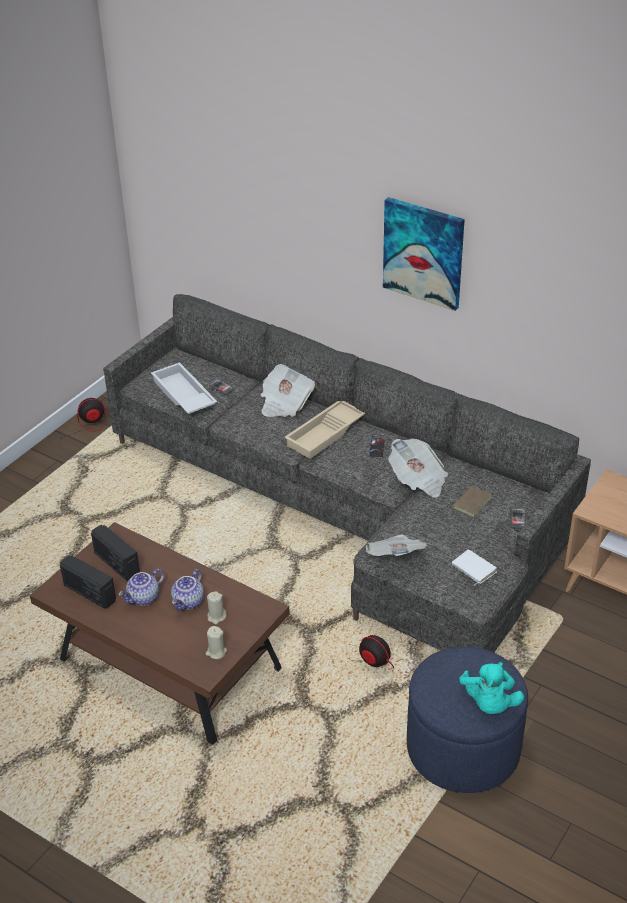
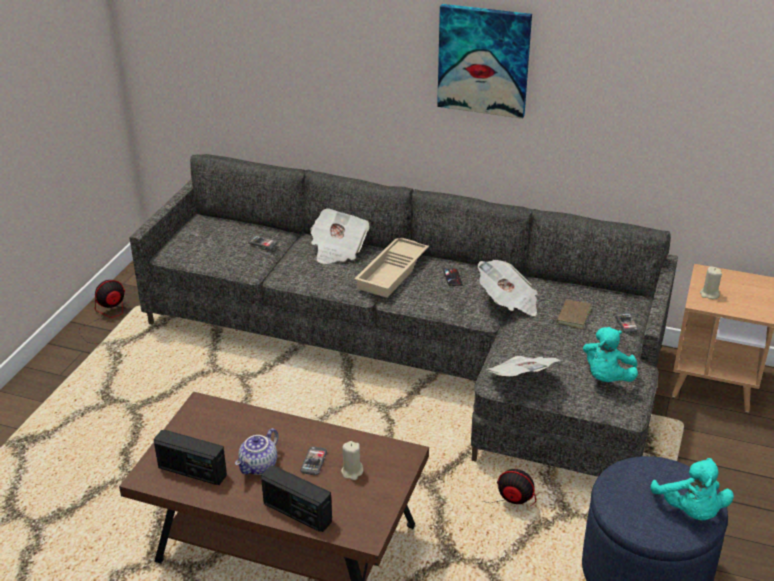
camera: 15 degrees left, 5 degrees down
radio [91,525,140,580] -> radio moved to [261,466,332,532]
white tray [151,362,217,414] -> none
teapot [171,569,204,610] -> phone [300,446,327,475]
beige candle [206,626,227,659] -> beige candle moved to [700,267,722,299]
white book [452,549,497,586] -> turquoise plush toy [583,327,638,382]

